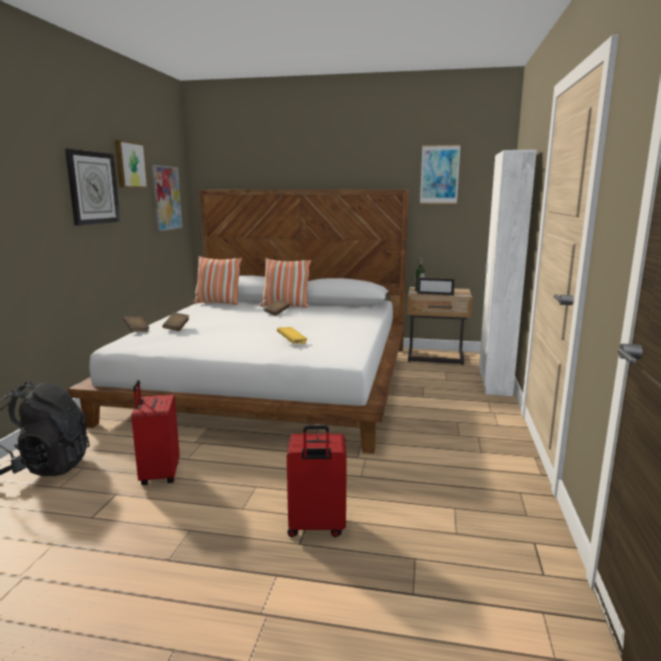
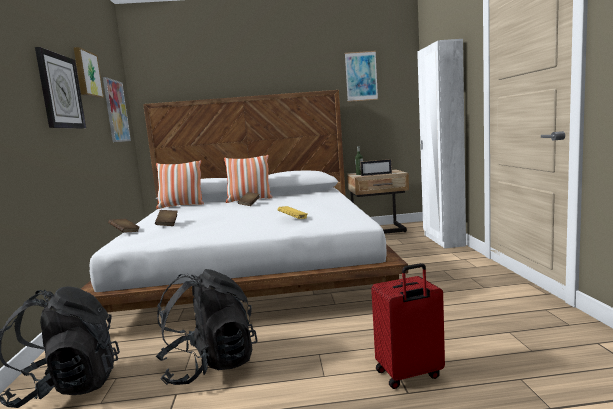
camera: 15 degrees left, 5 degrees down
red suitcase [131,380,179,485] -> black backpack [156,269,258,385]

